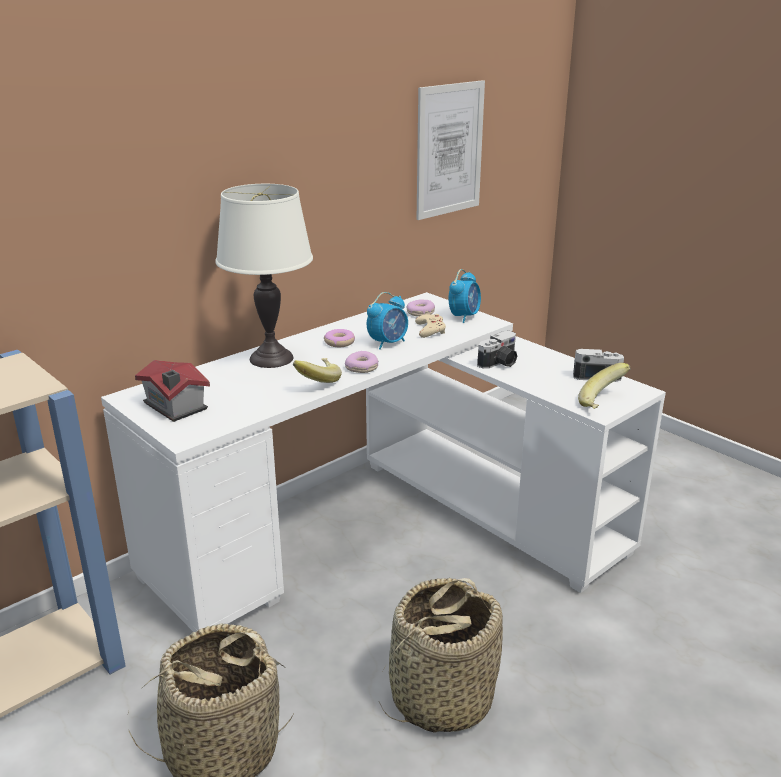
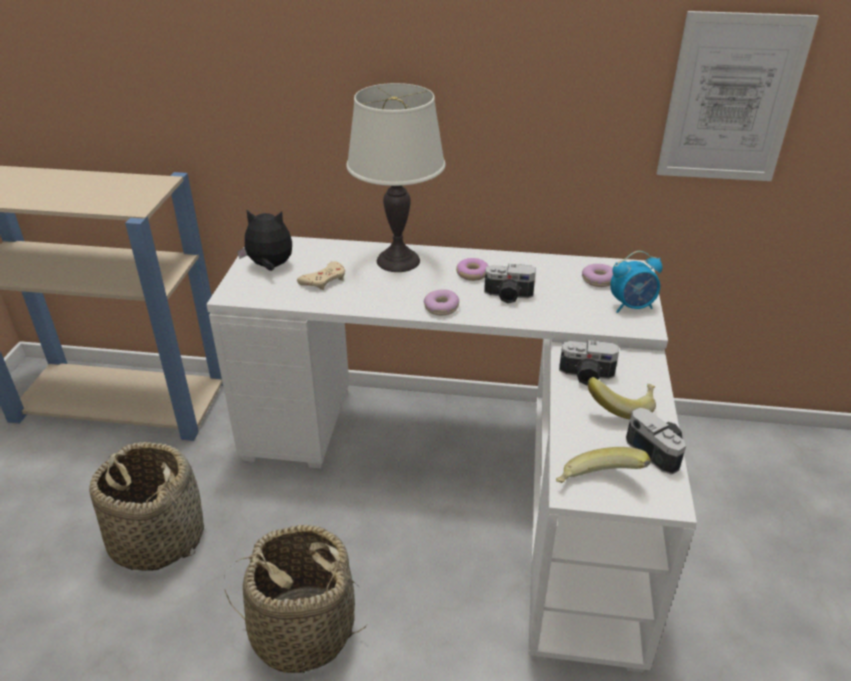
camera: 50 degrees right, 10 degrees up
toy house [135,360,210,422] -> plush toy [237,209,292,271]
banana [293,358,342,383] -> banana moved to [588,377,656,420]
alarm clock [367,292,408,350] -> camera [484,264,536,303]
beige game controller [415,314,446,338] -> beige game controller moved to [297,261,345,290]

